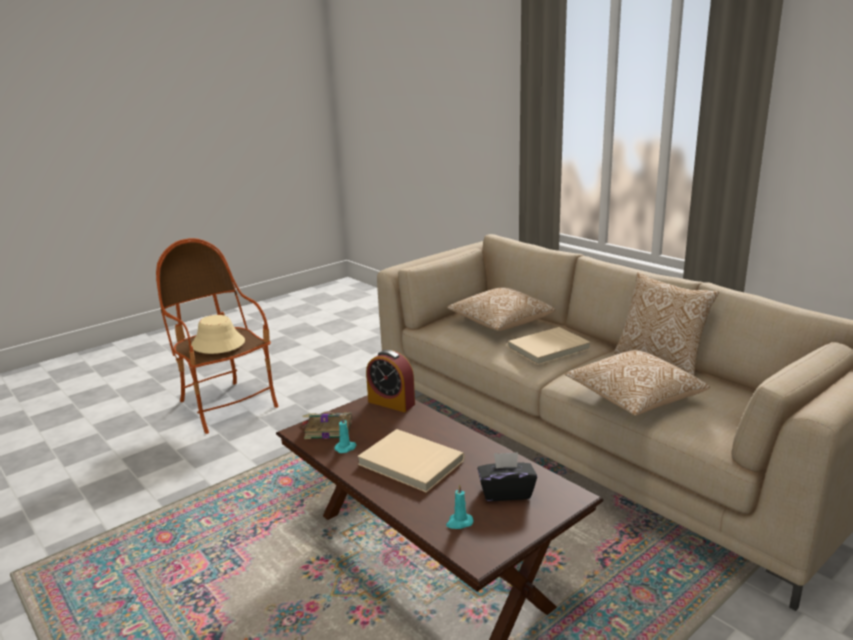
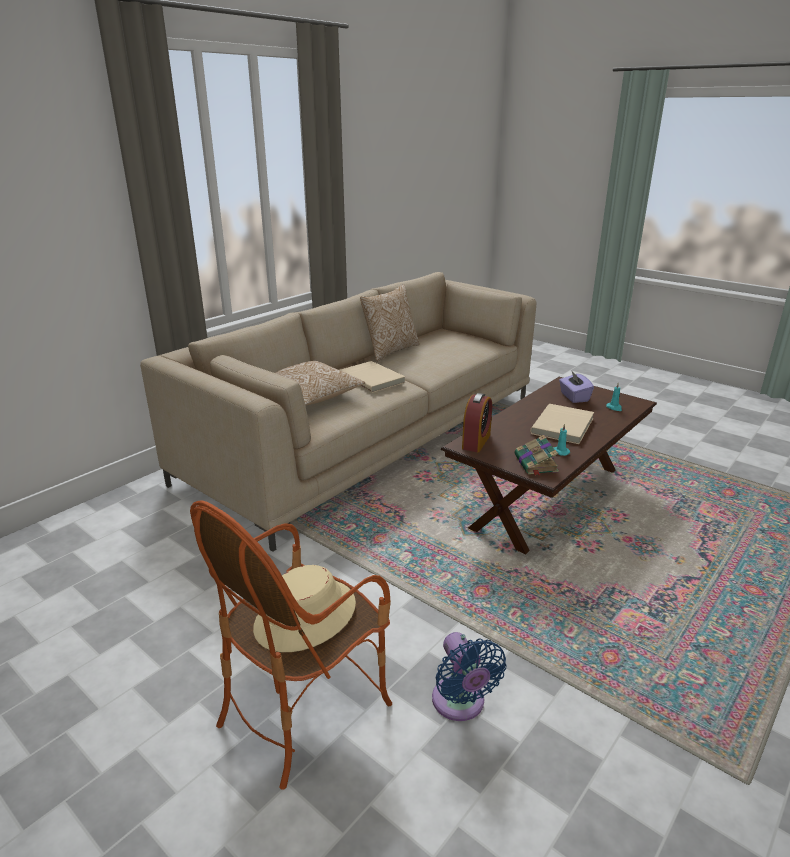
camera: 100 degrees left, 5 degrees up
black tissue box [478,452,537,501] -> purple tissue box [559,370,594,403]
pillow [565,350,710,416] -> none
none -> blue fan [432,632,507,721]

